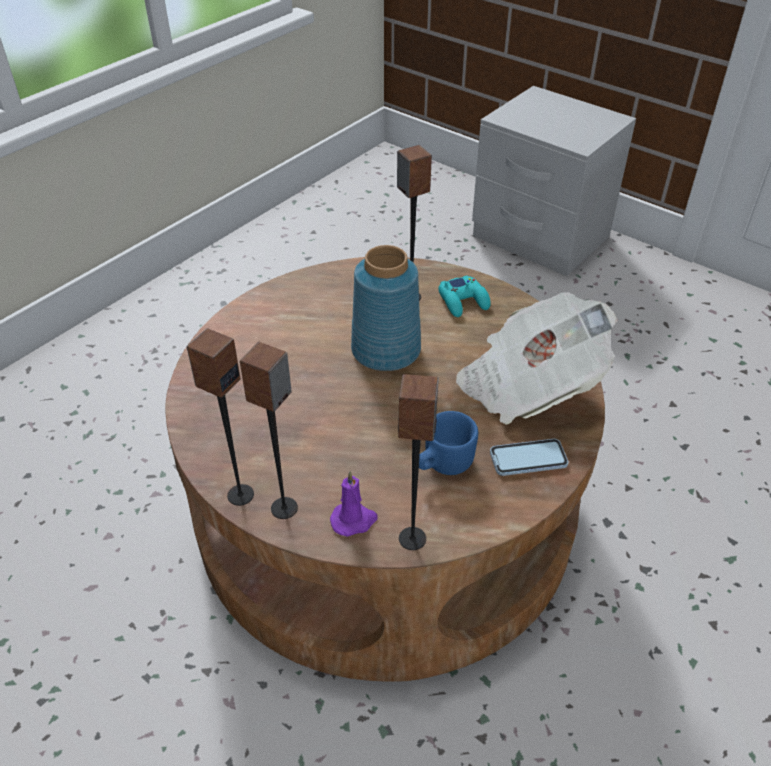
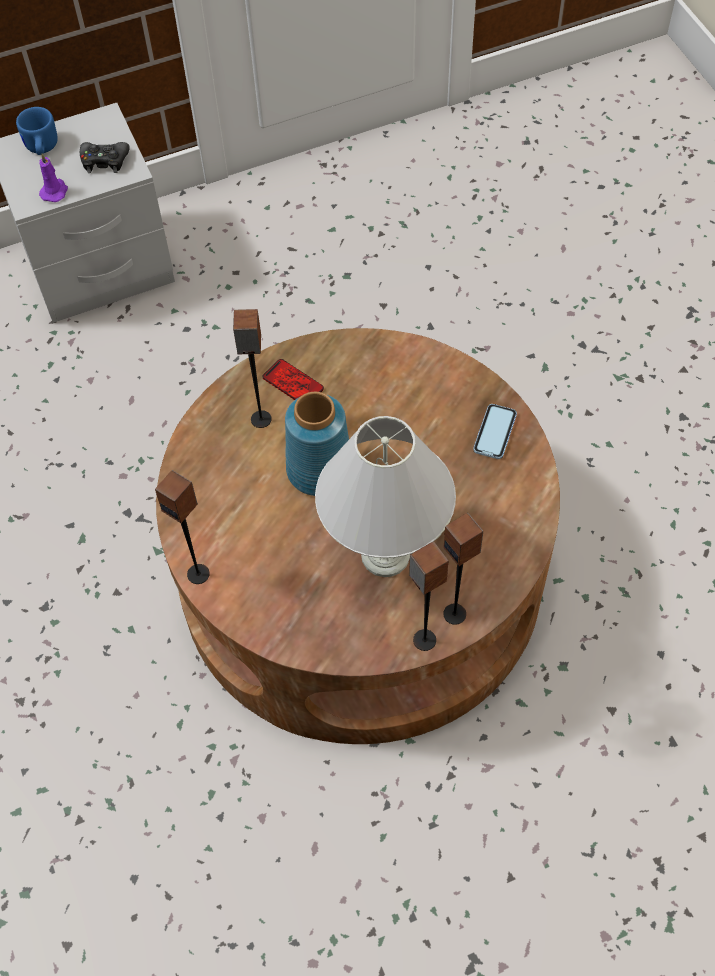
camera: 60 degrees left, 15 degrees up
purple candle [330,471,378,537] -> purple candle moved to [39,153,68,202]
speaker [398,374,439,550] -> speaker moved to [155,470,210,584]
blue mug [419,411,478,475] -> blue mug moved to [16,107,58,155]
turquoise game controller [438,275,491,317] -> phone [262,359,324,400]
newspaper [456,292,617,425] -> none
none -> black game controller [80,142,130,173]
none -> white table lamp [315,416,456,577]

